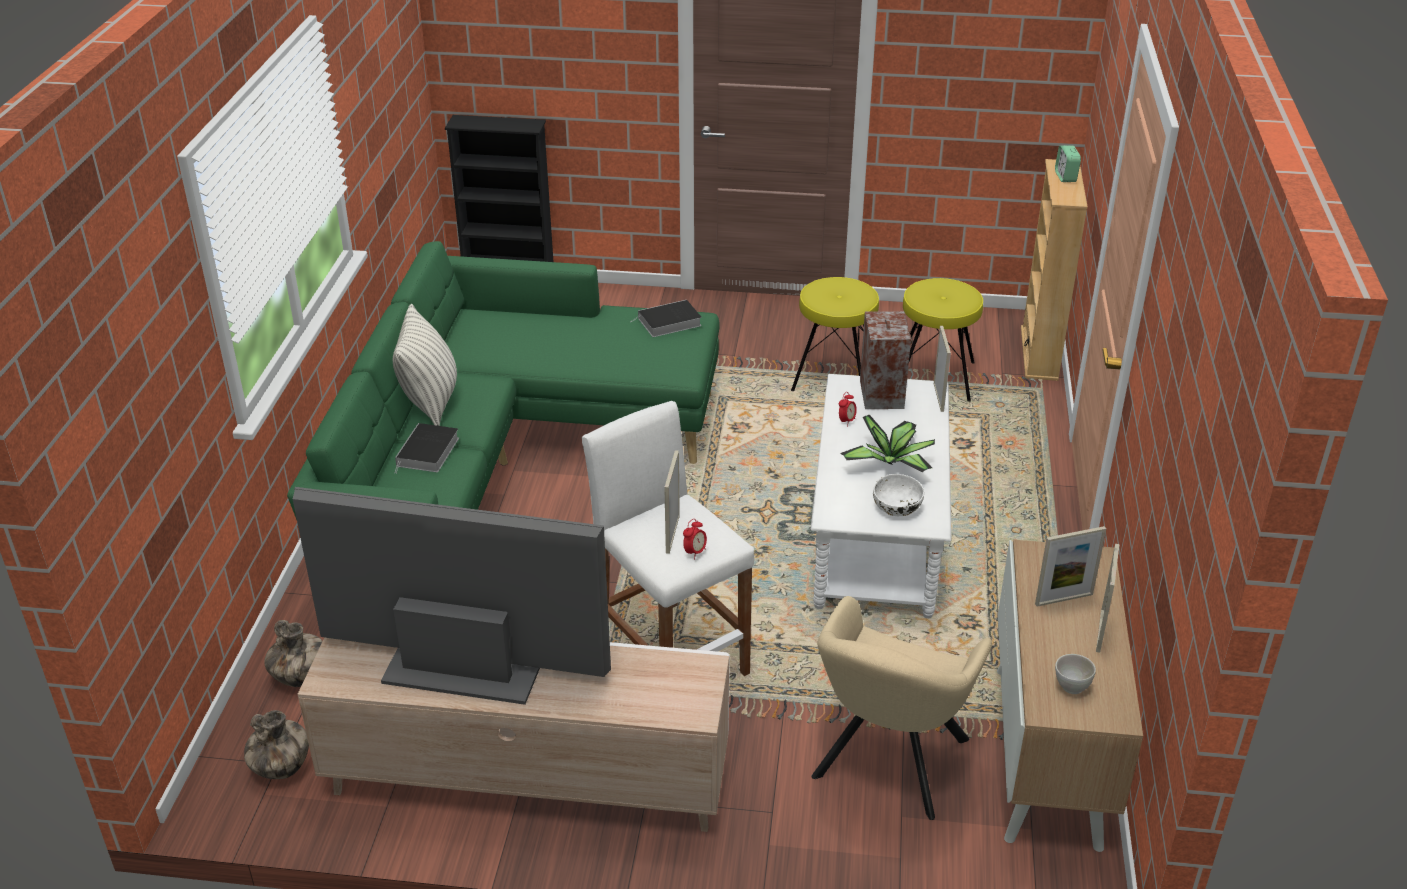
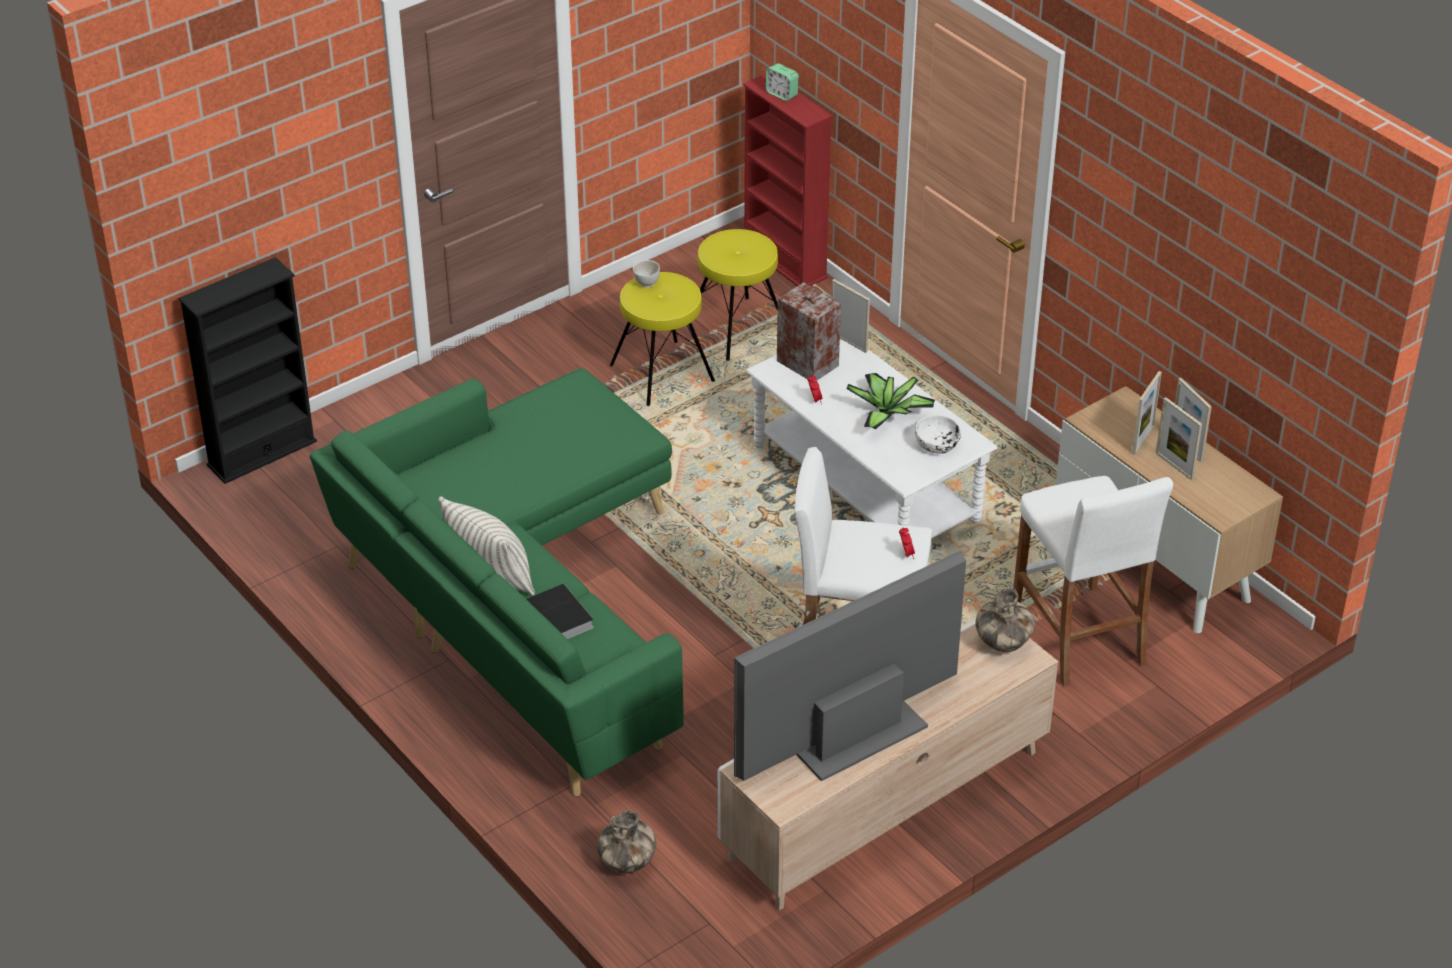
camera: 45 degrees left, 5 degrees up
vase [244,710,309,779] -> vase moved to [975,588,1035,652]
book [630,300,701,337] -> none
picture frame [664,450,680,554] -> picture frame moved to [1156,397,1202,480]
beige armchair [812,596,992,820] -> white stool [1013,476,1173,687]
beige bookcase [1021,159,1088,381] -> red bookcase [743,74,833,286]
white bowl [1055,654,1096,694] -> white bowl moved to [633,260,660,287]

